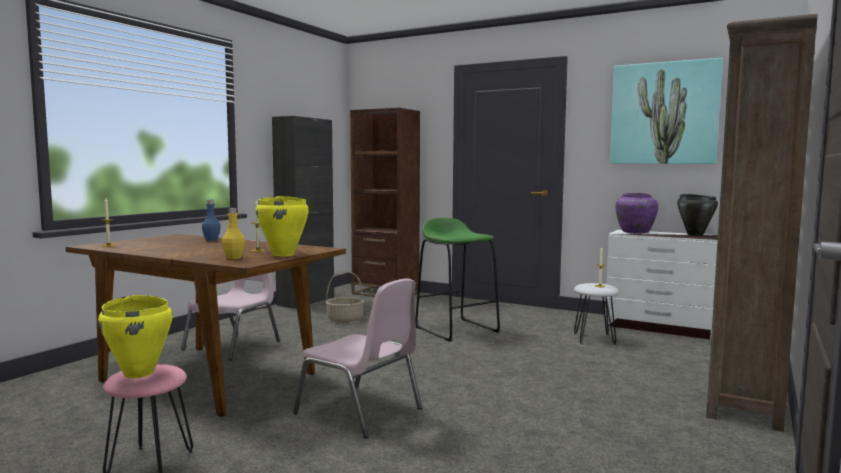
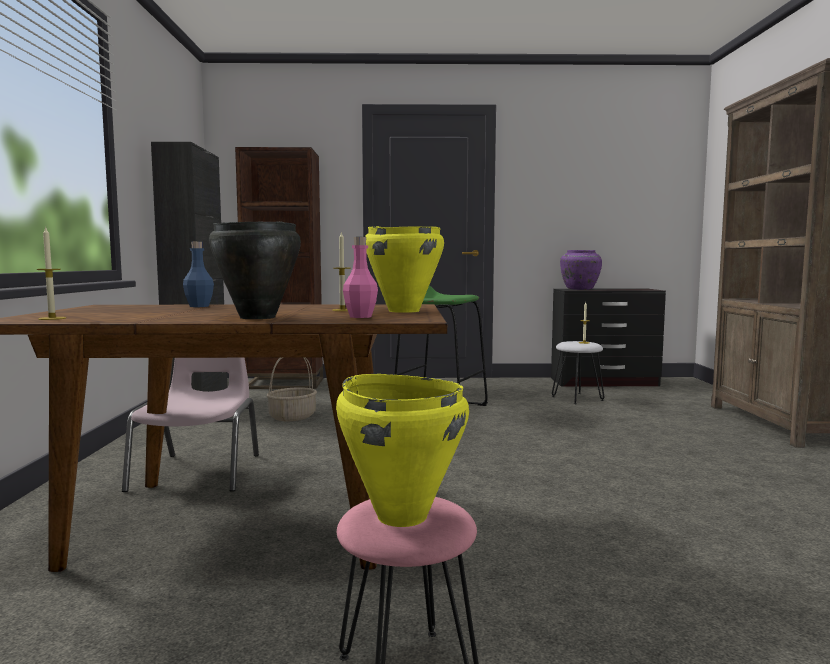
camera: 30 degrees left, 0 degrees up
yellow bottle [222,208,245,259] -> pink bottle [343,237,378,318]
pink chair [293,278,422,438] -> none
white dresser [605,230,718,339] -> black dresser [551,289,666,387]
picture [610,58,723,164] -> none
black cooking pot [677,194,718,236] -> black cooking pot moved to [209,221,301,319]

